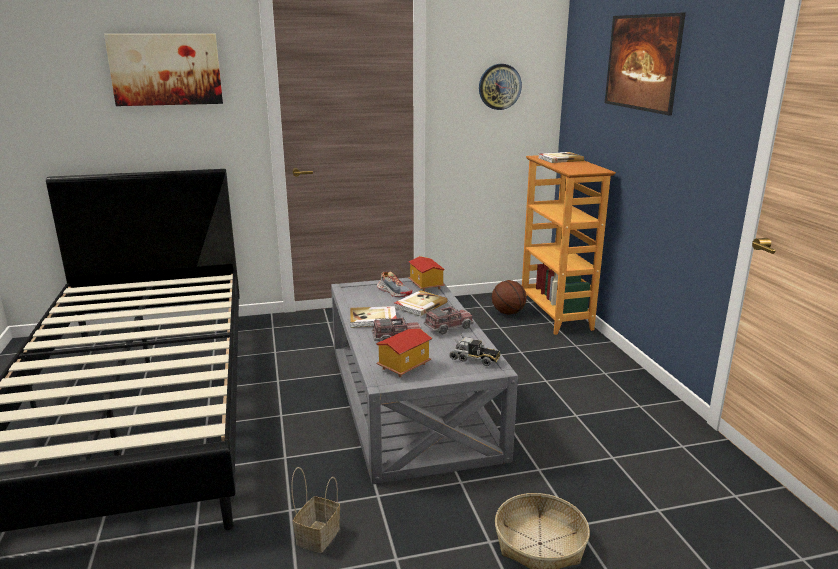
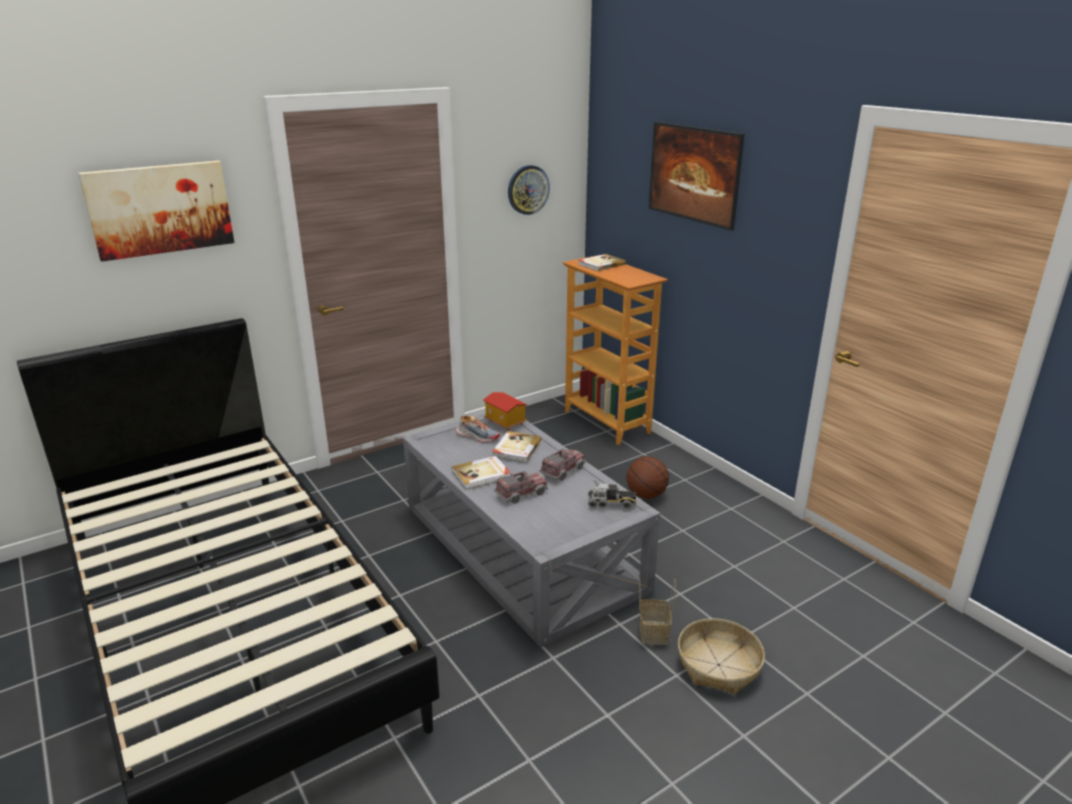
camera: 20 degrees left, 5 degrees up
basket [291,467,340,553] -> basket moved to [639,577,676,645]
toy house [376,329,432,377] -> none
basketball [492,280,527,315] -> basketball moved to [626,456,669,499]

